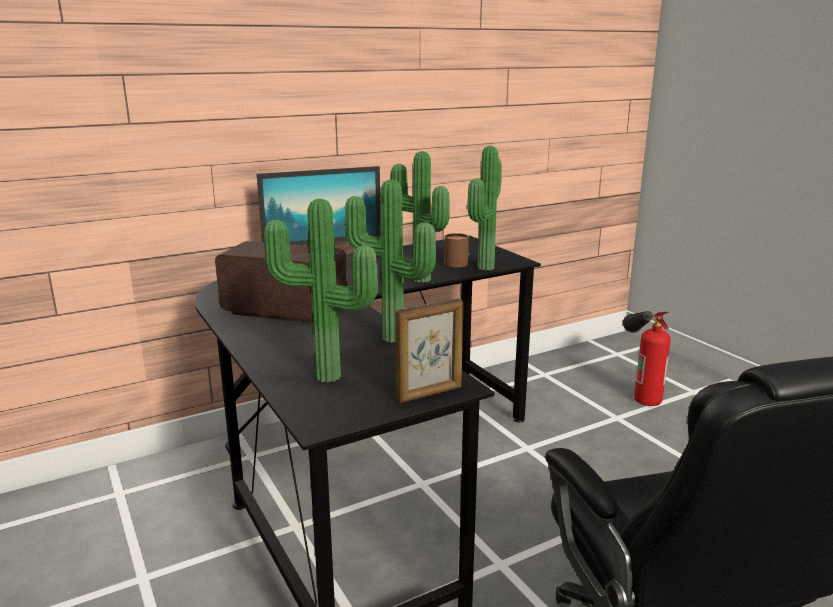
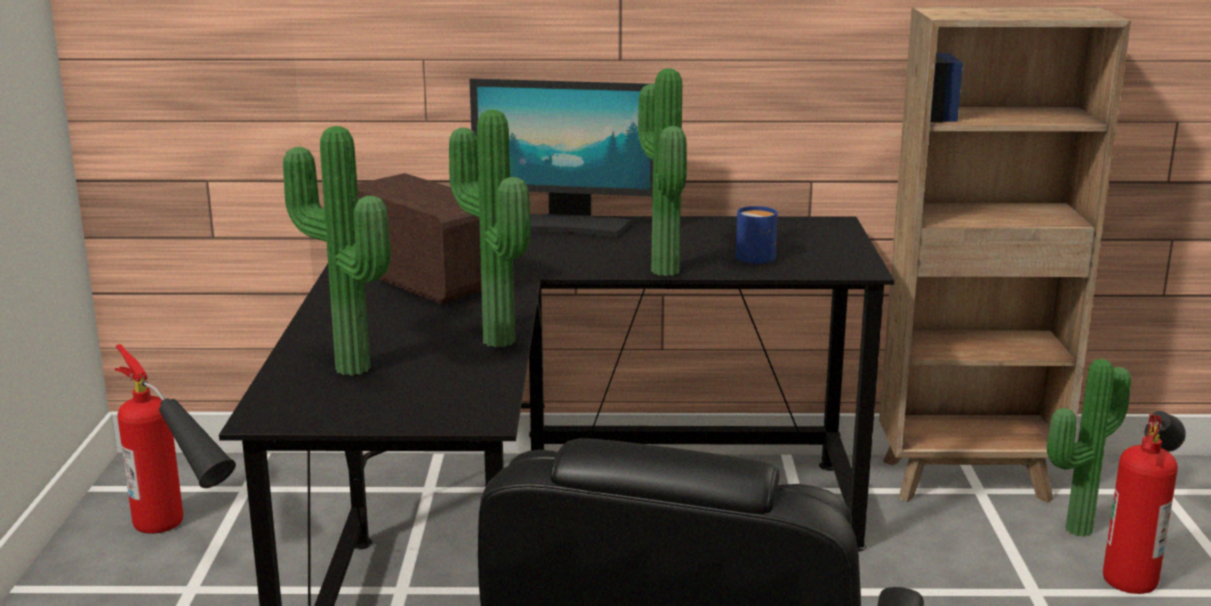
camera: 30 degrees right, 0 degrees up
picture frame [395,299,464,403] -> none
brown mug [444,233,469,267] -> blue mug [736,206,779,263]
potted plant [467,146,502,271] -> potted plant moved to [1047,359,1131,537]
none -> fire extinguisher [115,344,236,534]
none -> brown bookcase [879,7,1131,503]

